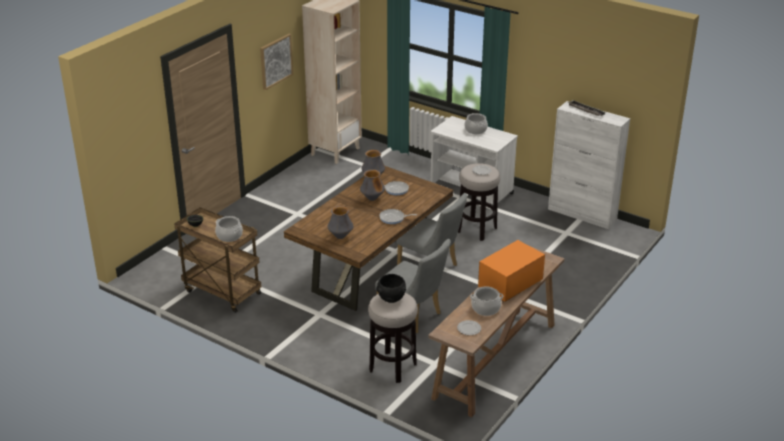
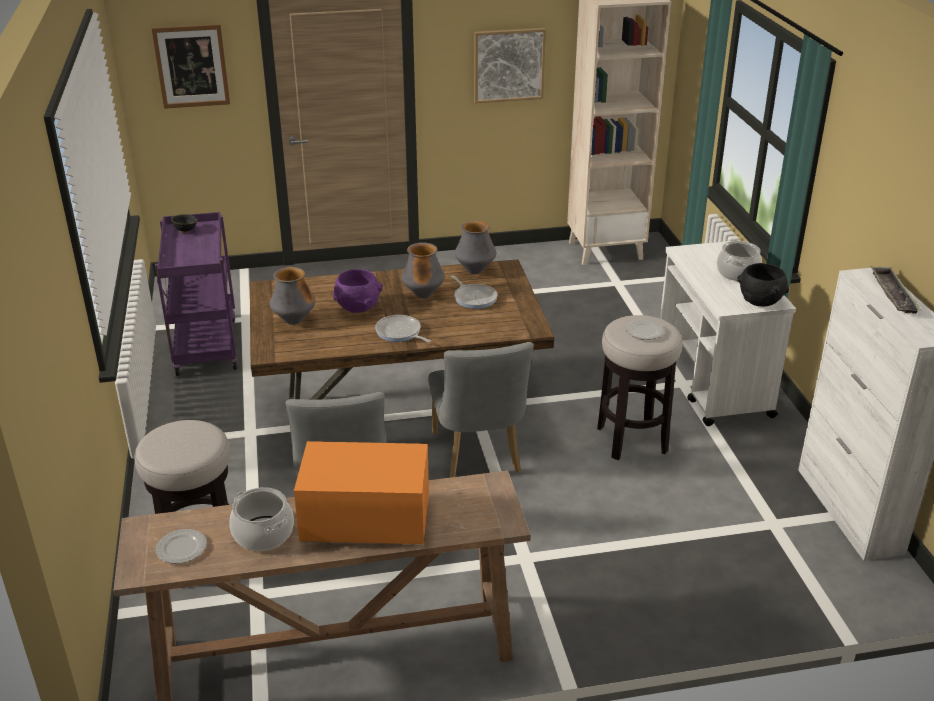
camera: 45 degrees right, 0 degrees up
brown cart [174,207,261,313] -> purple cart [155,212,238,376]
cooking pot [215,216,243,242] -> none
black bowl [376,274,406,303] -> black bowl moved to [738,263,789,307]
none -> picture [151,24,230,109]
none -> purple bowl [333,269,383,313]

